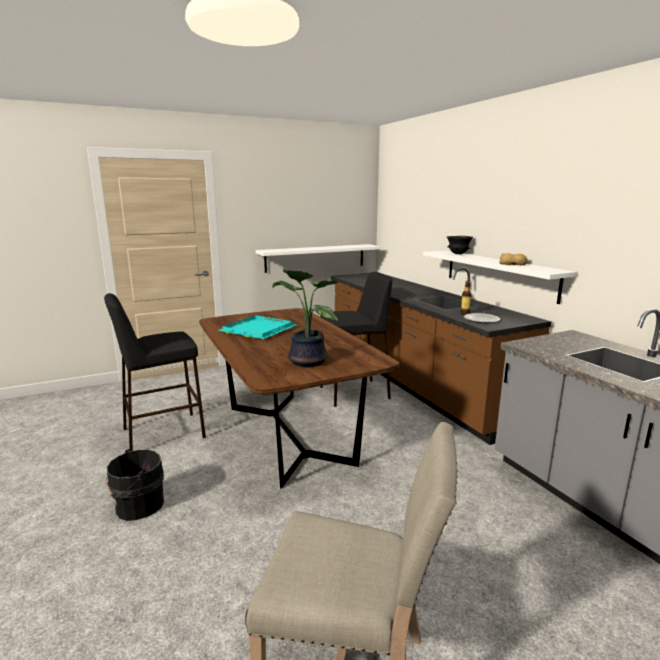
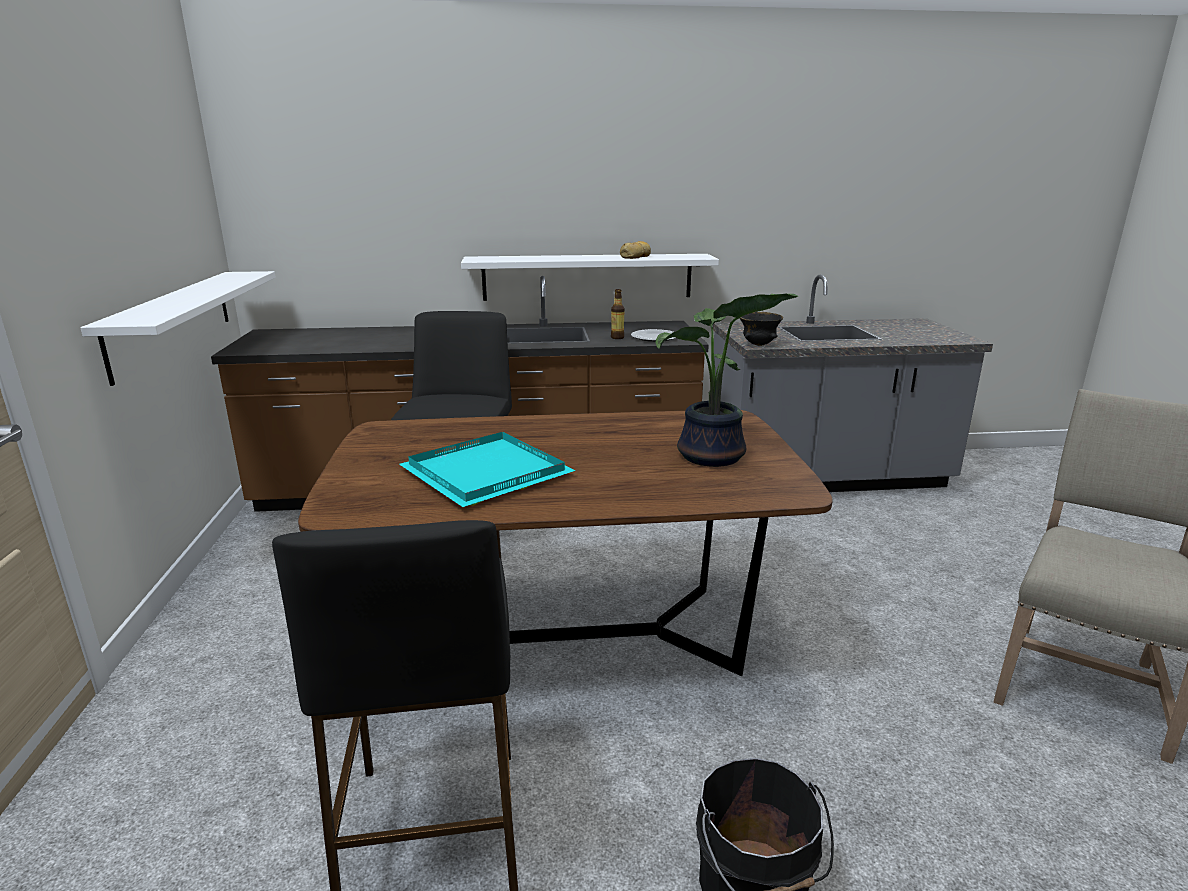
camera: 70 degrees left, 5 degrees up
black bowl [447,236,473,254] -> black bowl moved to [740,312,783,346]

